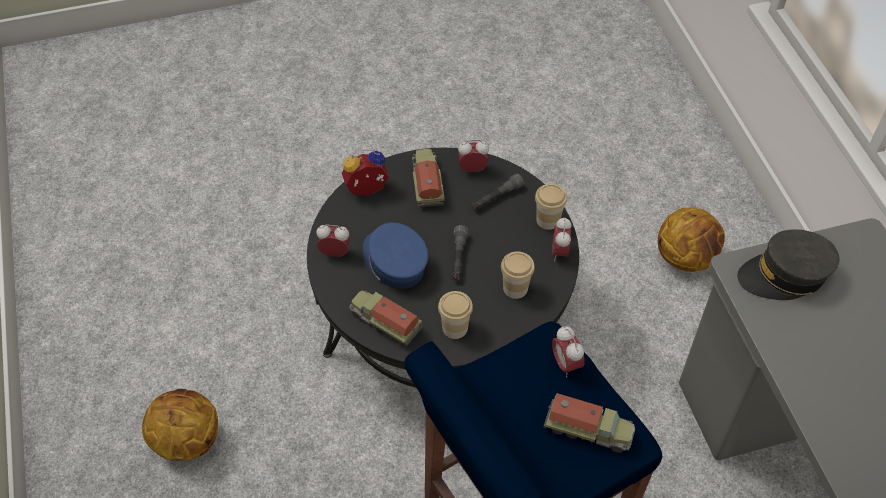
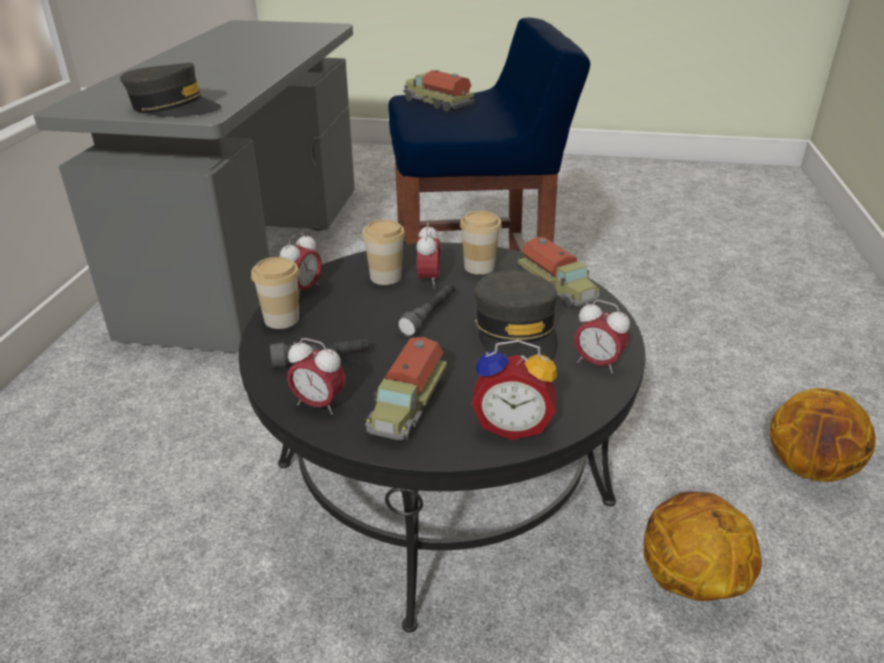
camera: 155 degrees left, 20 degrees down
blue cap [363,222,428,289] -> grey cap [475,270,558,360]
alarm clock [552,326,585,378] -> alarm clock moved to [416,223,440,288]
basketball [658,207,725,272] -> basketball moved to [644,491,762,601]

